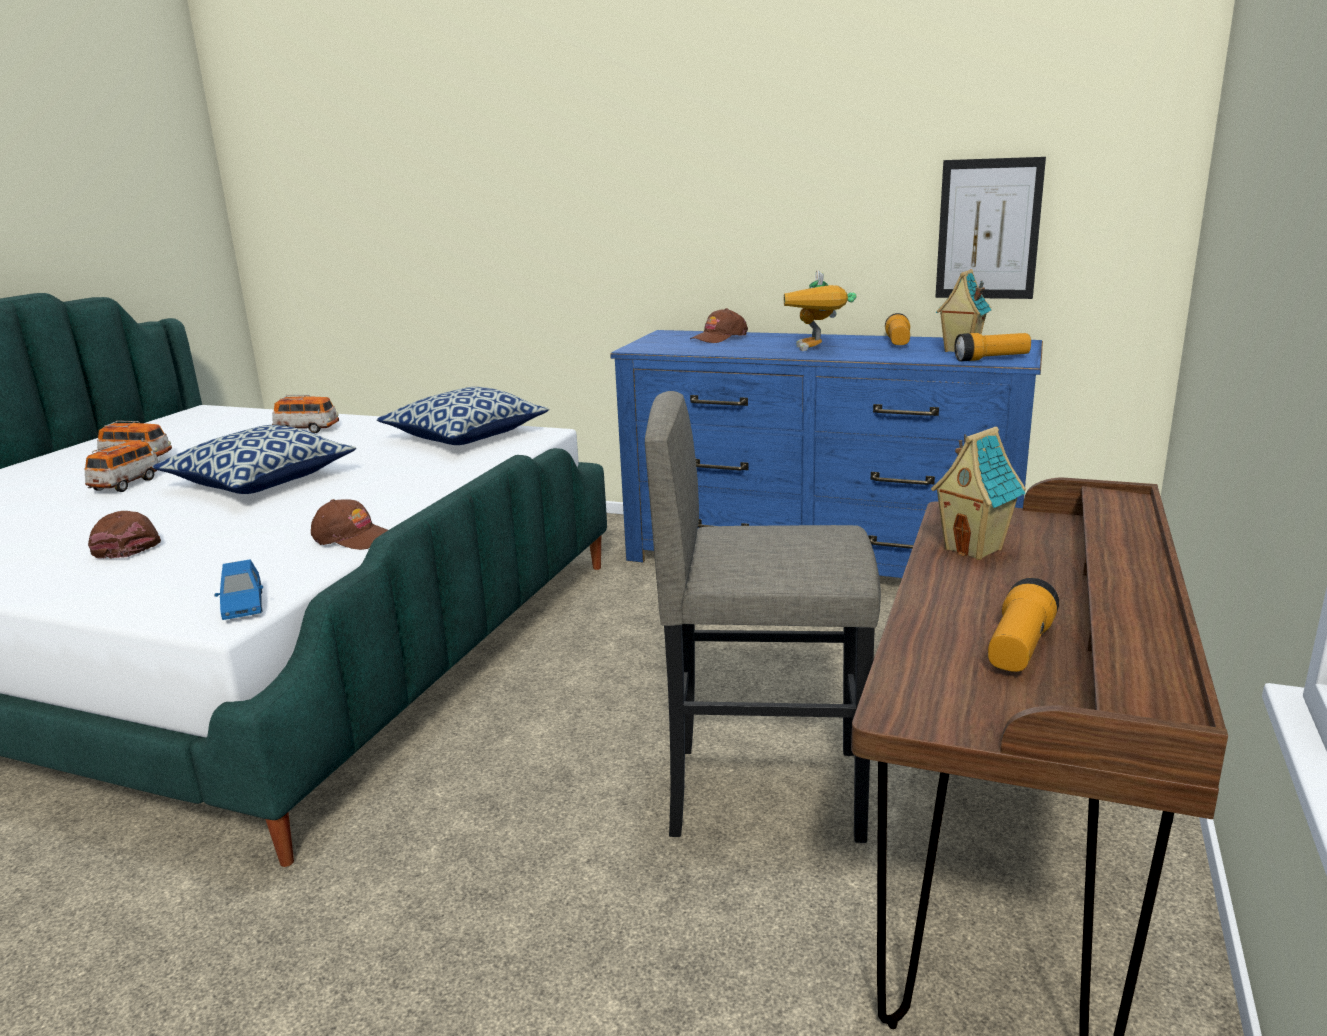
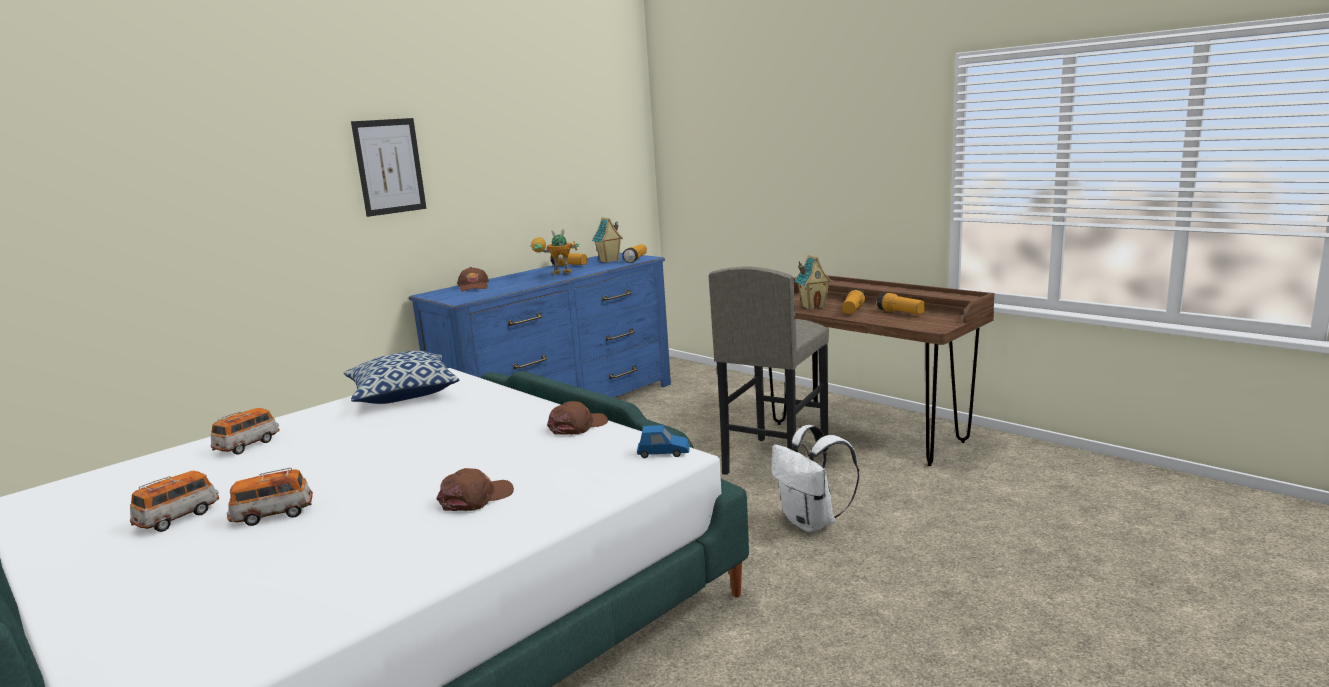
camera: 65 degrees left, 5 degrees down
toy car [84,441,160,492] -> toy car turned 60 degrees counterclockwise [227,468,313,526]
brown cap [88,511,161,559] -> brown cap turned 135 degrees clockwise [436,468,514,511]
pillow [152,425,356,494] -> none
toy robot [784,270,857,351] -> toy robot turned 150 degrees clockwise [531,229,579,275]
picture [935,157,1046,299] -> picture moved to [351,118,426,217]
none -> white backpack [771,425,859,532]
none -> flashlight [842,289,866,314]

